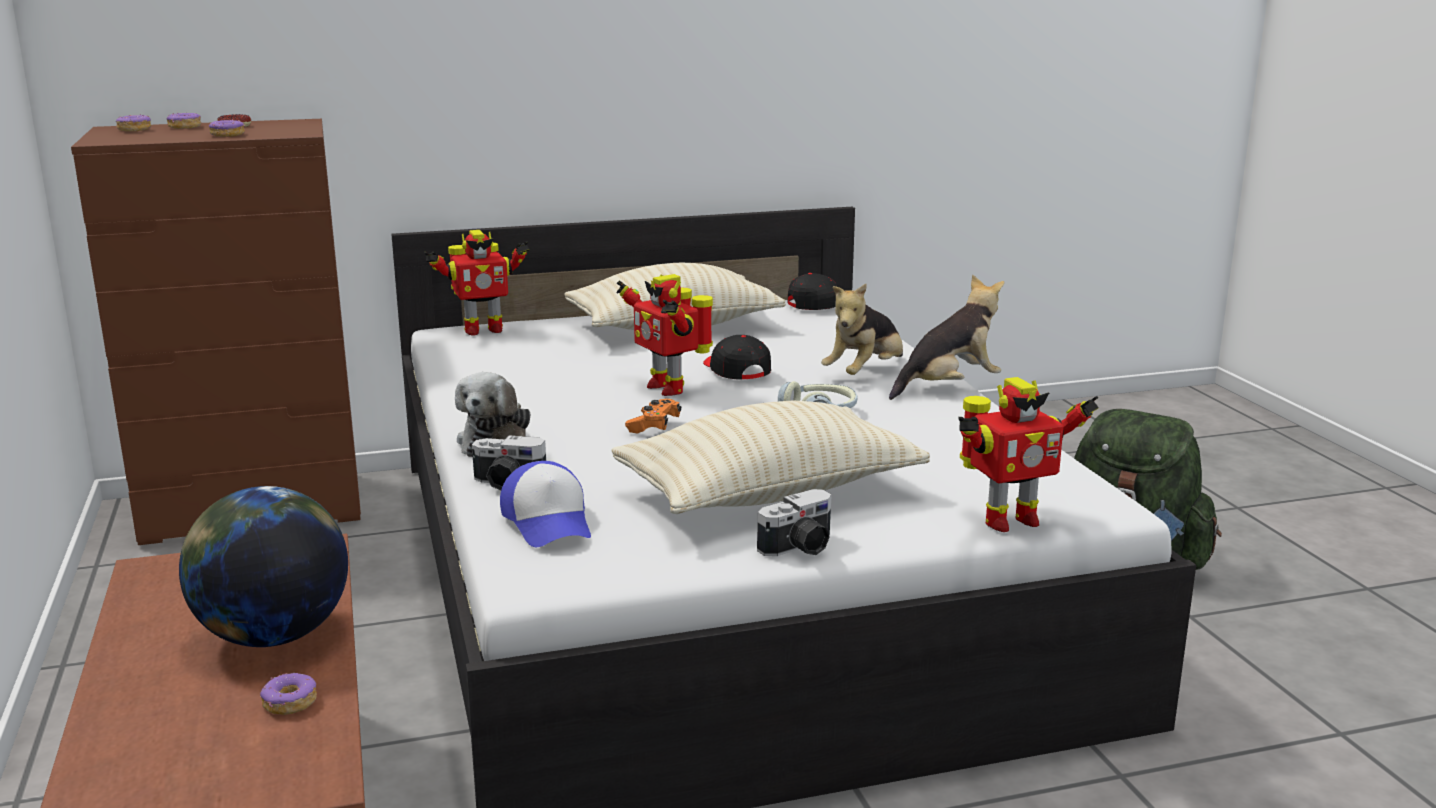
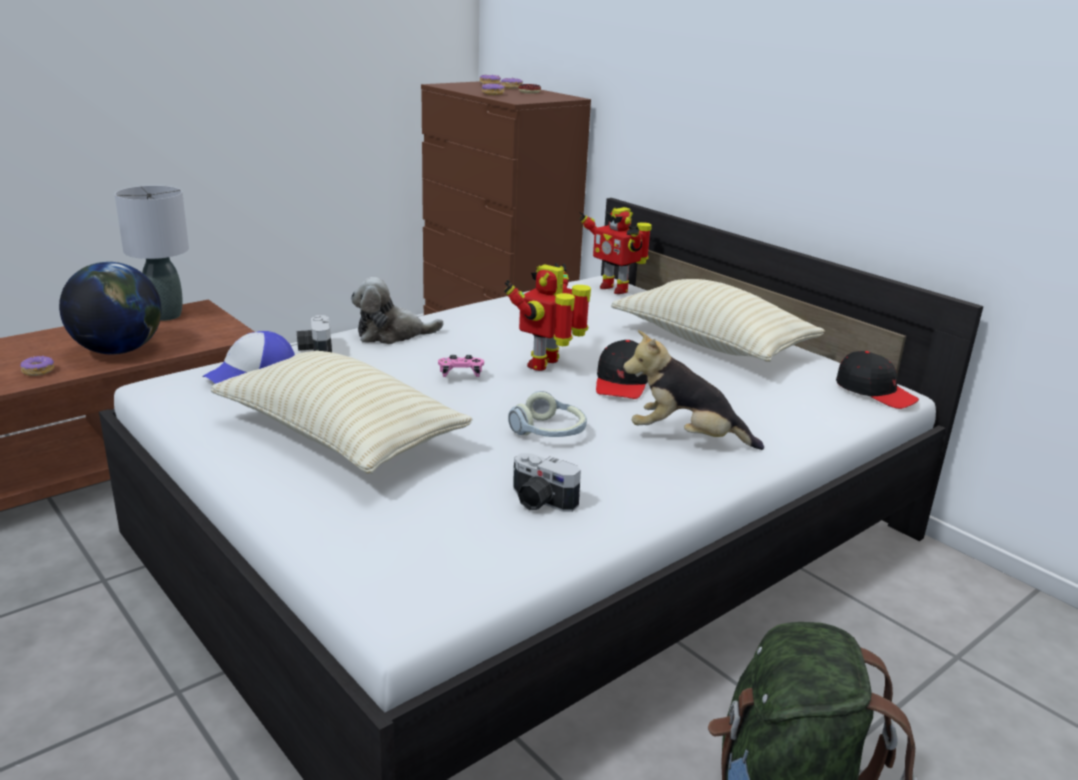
camera: 65 degrees right, 5 degrees up
orange game controller [625,399,681,434] -> pink game controller [438,355,484,377]
black cap [703,335,771,380] -> black cap turned 150 degrees clockwise [596,340,648,399]
camera [757,489,832,556] -> camera moved to [513,453,581,512]
plush toy [889,275,1004,400] -> none
toy robot [958,377,1099,532] -> none
none -> grey table lamp [115,185,189,321]

